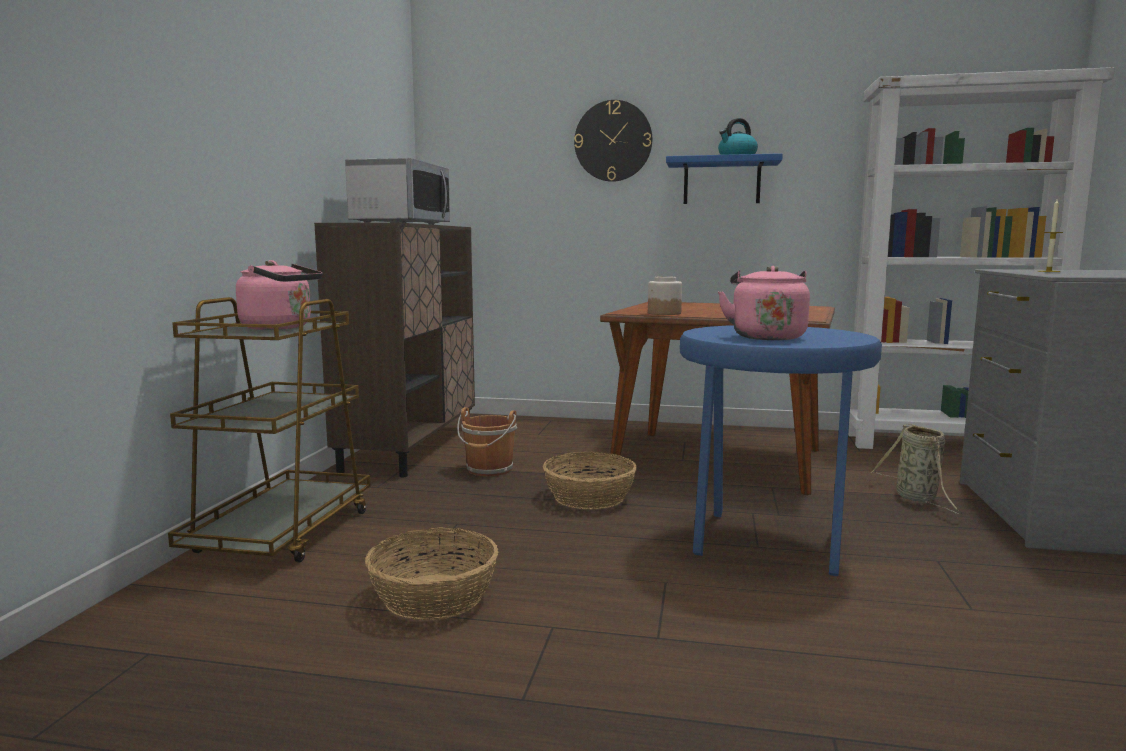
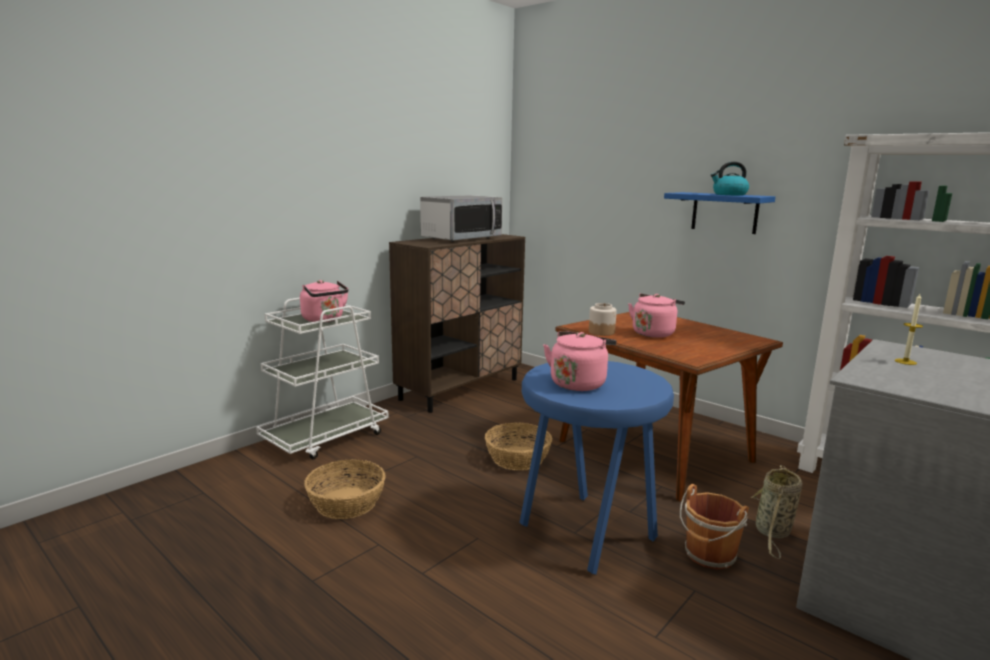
camera: 30 degrees right, 5 degrees up
brown cart [168,297,371,562] -> white cart [256,297,389,460]
brown bucket [457,407,517,477] -> brown bucket moved to [680,484,749,570]
wall clock [574,100,652,182] -> none
none -> pink kettle [628,293,685,338]

